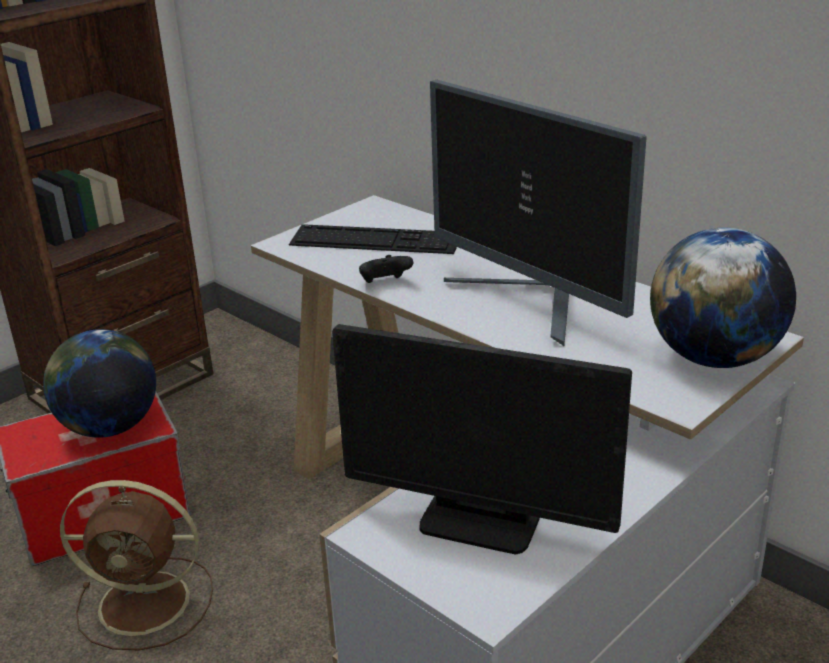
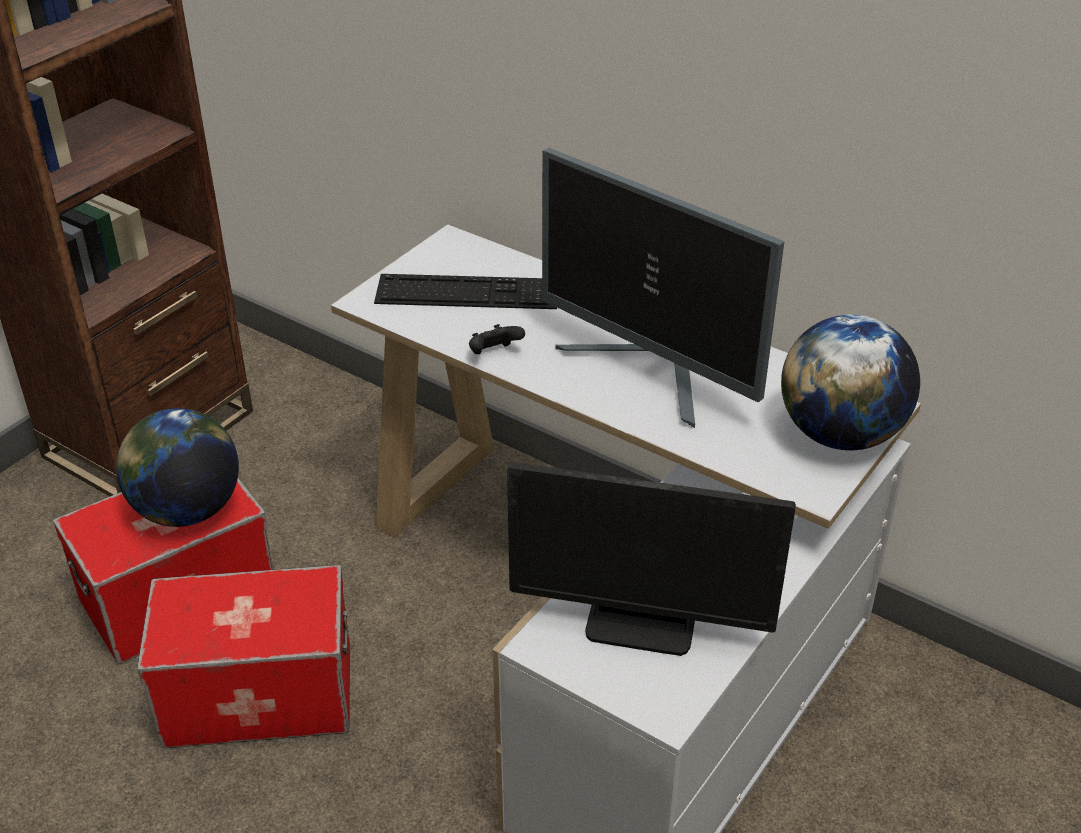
camera: 10 degrees left, 10 degrees up
brown fan [60,480,213,650] -> storage box [137,565,350,748]

